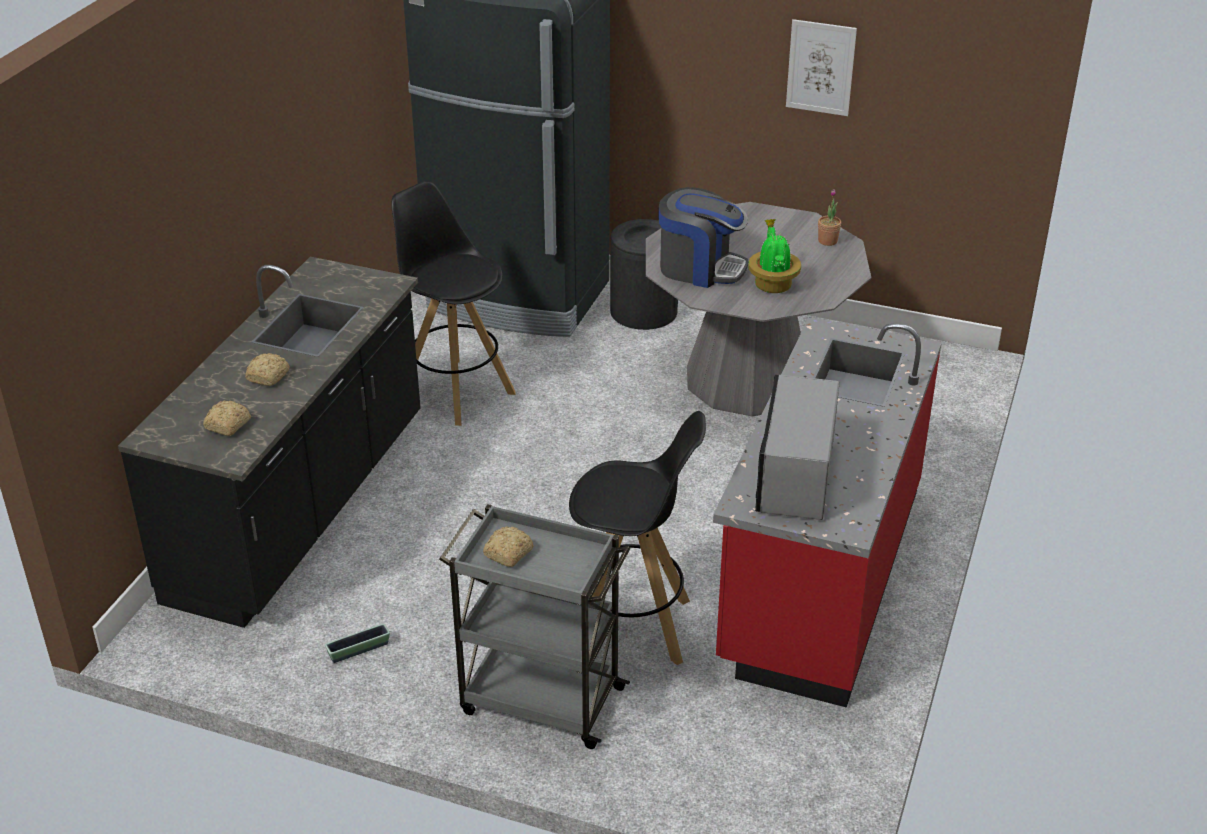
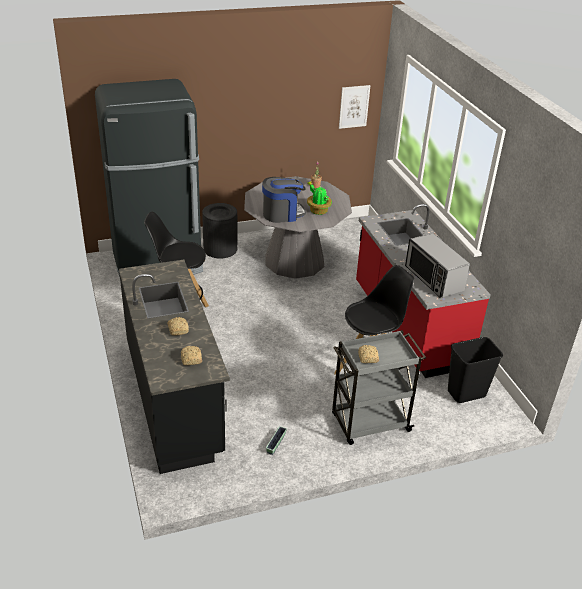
camera: 40 degrees left, 0 degrees up
picture [786,19,857,116] -> picture moved to [339,85,370,129]
none -> black trash can [448,337,503,403]

